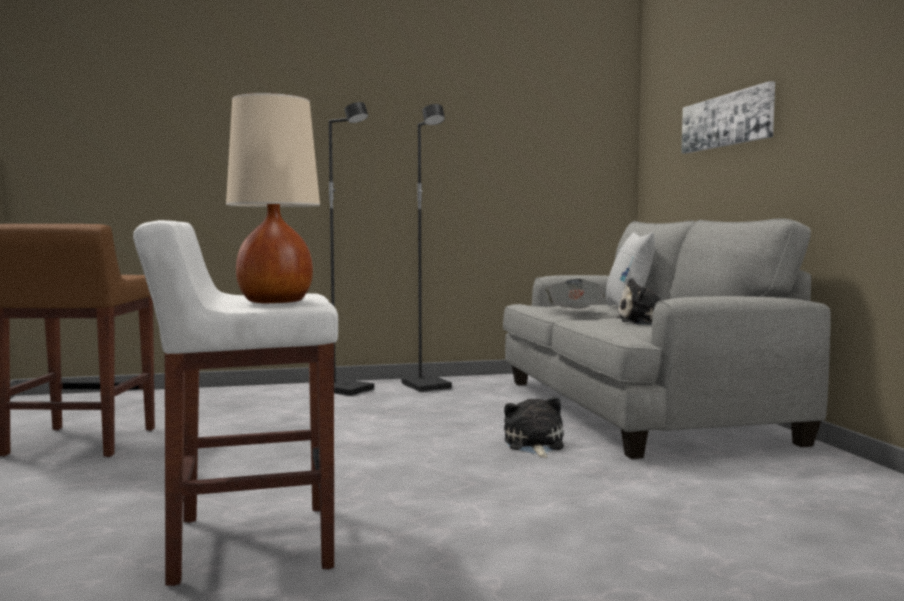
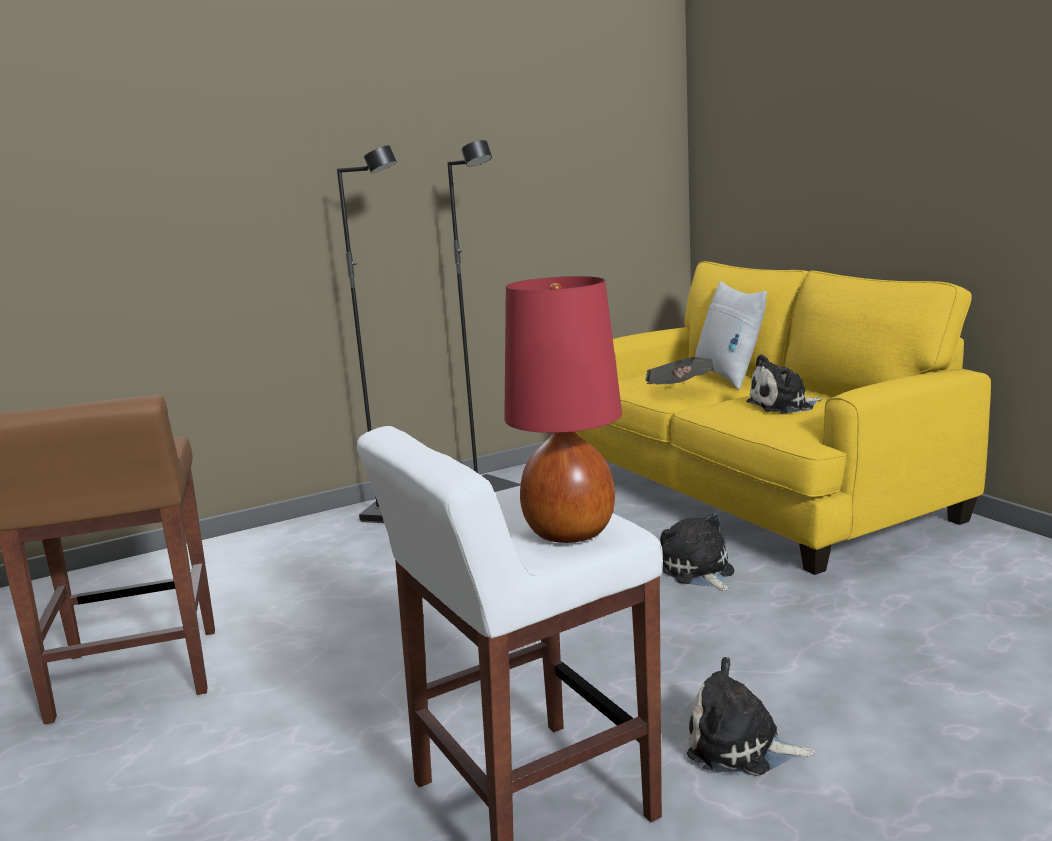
camera: 15 degrees left, 10 degrees up
beige table lamp [226,93,320,303] -> red table lamp [504,276,622,543]
grey sofa [503,218,831,459] -> yellow sofa [575,261,991,575]
picture [681,81,775,153] -> none
none -> plush toy [687,657,815,776]

